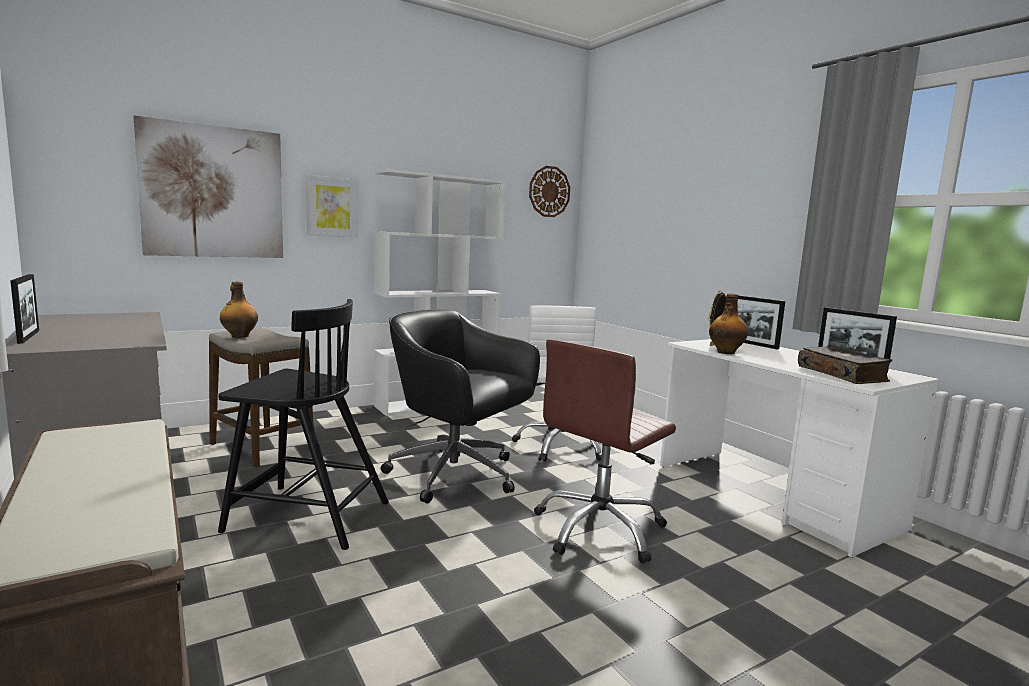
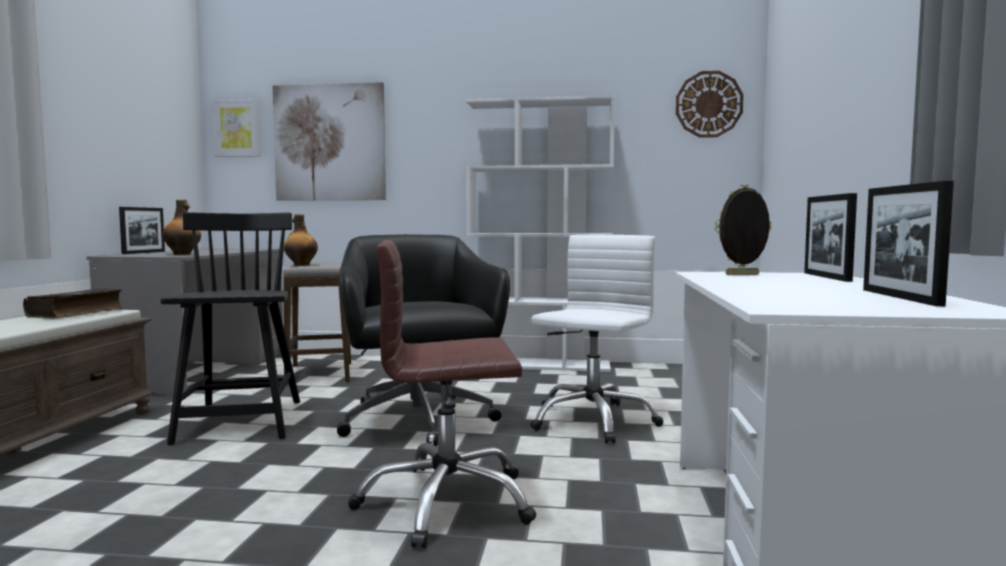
camera: 40 degrees right, 5 degrees down
black chair [218,299,389,550] -> black chair turned 150 degrees counterclockwise [161,212,300,445]
picture [306,175,358,237] -> picture moved to [212,99,261,157]
bottle [709,293,748,354] -> bottle moved to [163,199,201,255]
book [798,346,892,384] -> book moved to [23,289,124,318]

